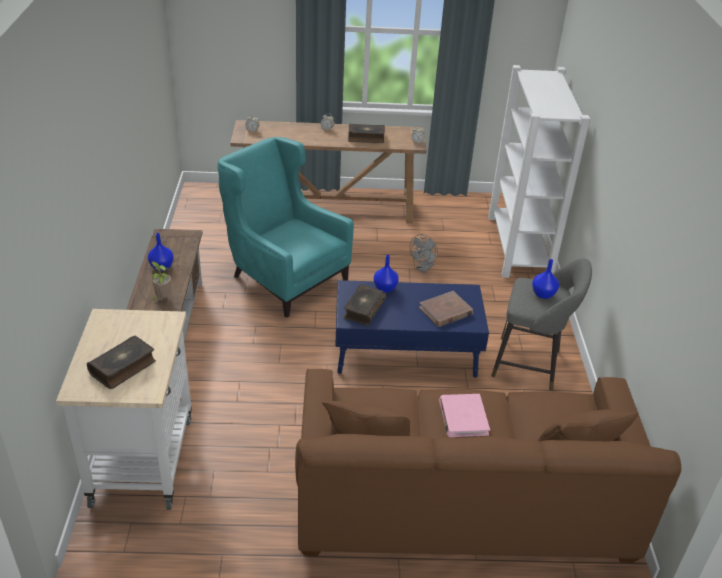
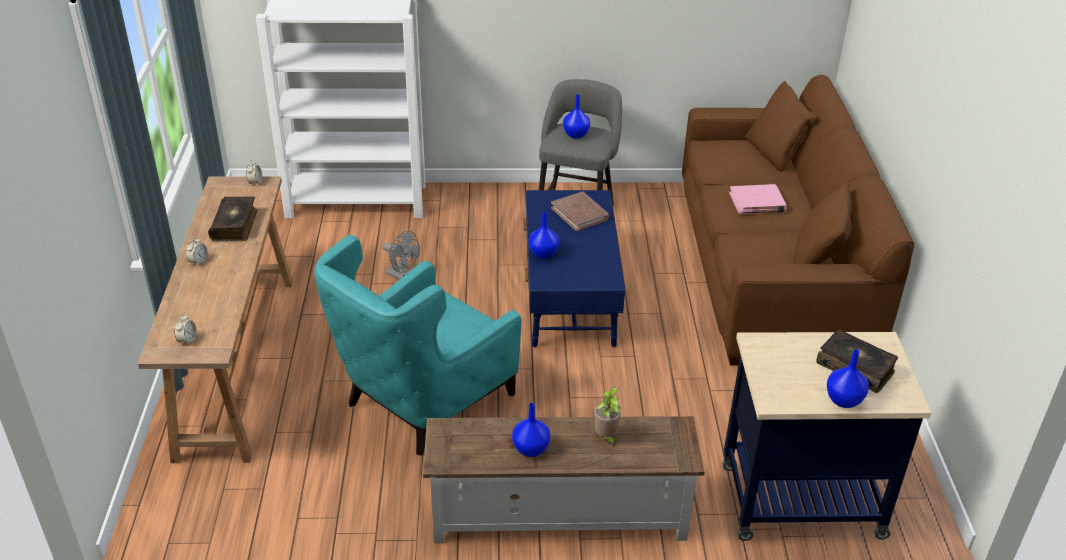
camera: 90 degrees left, 0 degrees up
white cart [56,309,192,510] -> blue cart [722,332,931,541]
book [343,284,386,325] -> none
none -> blue vase [827,349,869,408]

